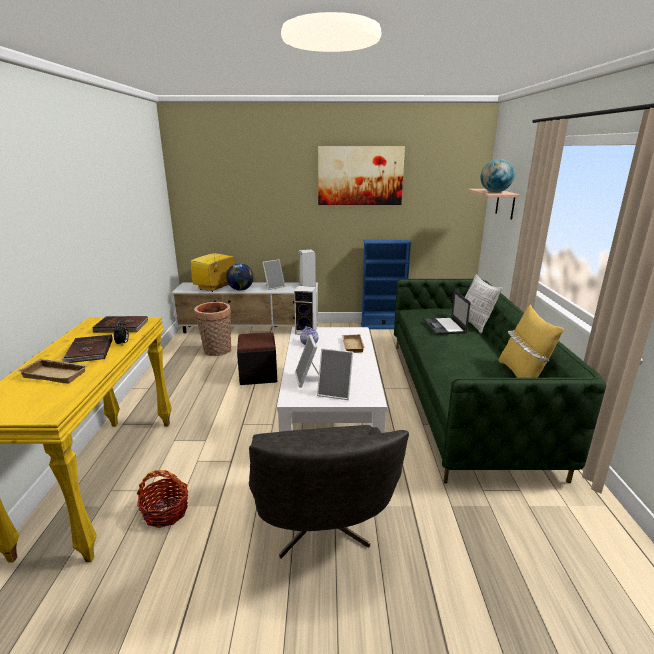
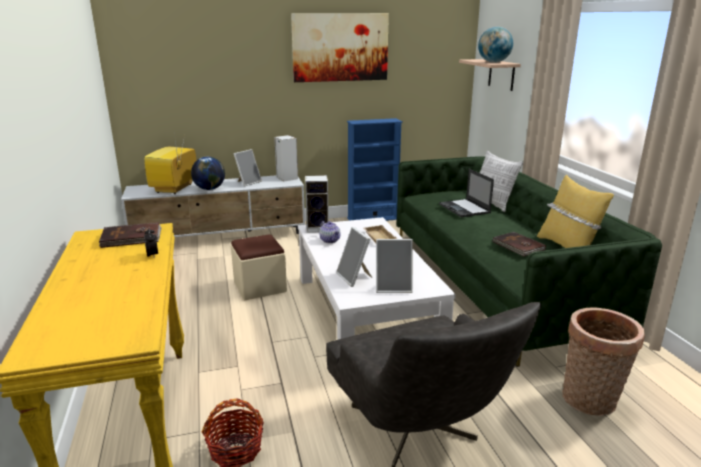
camera: 15 degrees left, 0 degrees up
beige tray [17,359,89,384] -> none
brown book [62,335,113,363] -> brown book moved to [492,232,546,256]
basket [194,302,231,356] -> basket moved to [562,307,645,416]
black ottoman [237,332,277,385] -> beige ottoman [231,234,287,300]

